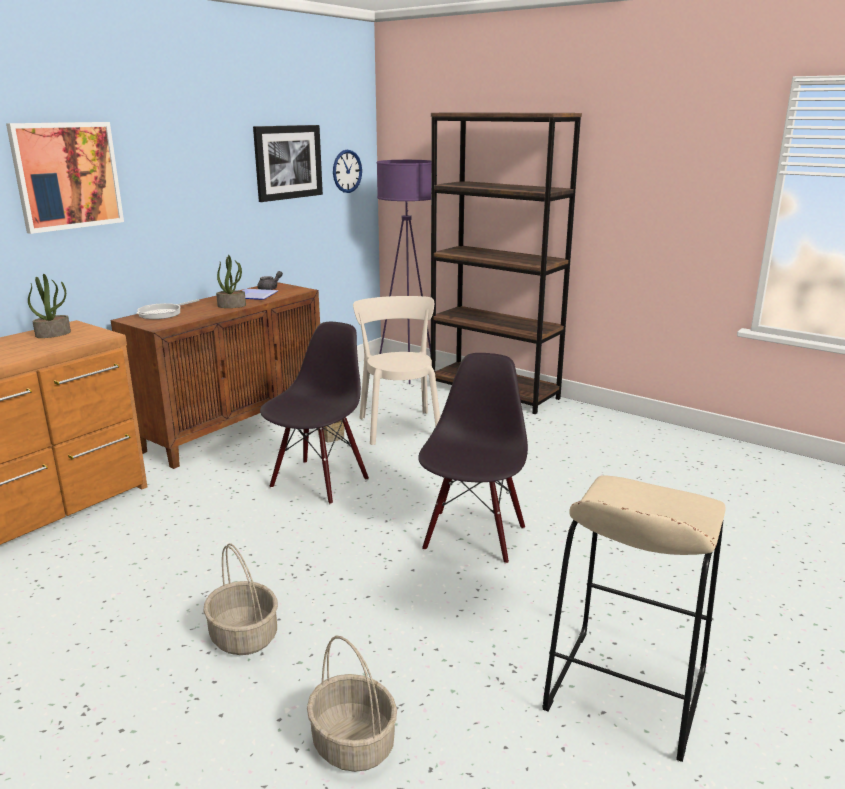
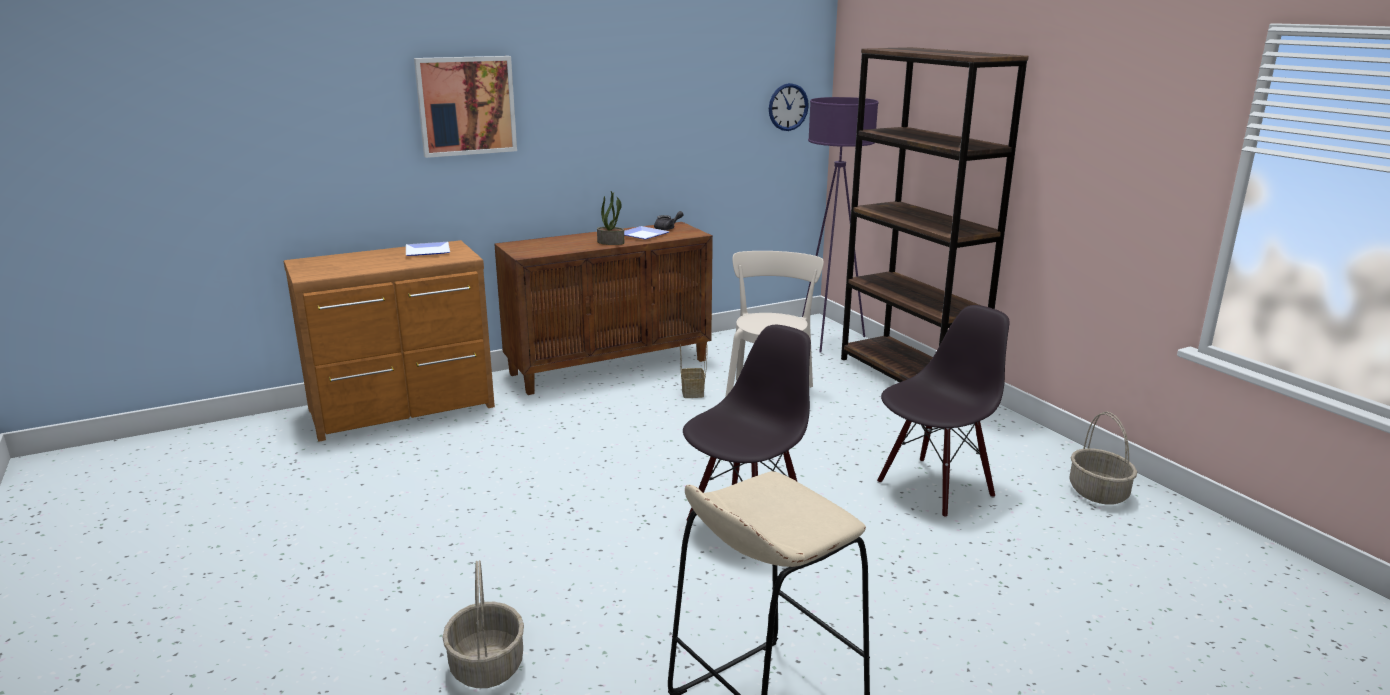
camera: 25 degrees right, 0 degrees up
potted plant [28,274,71,338] -> plate [406,242,450,256]
frying pan [136,299,200,319] -> none
basket [203,543,278,655] -> basket moved to [1069,412,1137,505]
picture [253,125,323,202] -> none
black chair [260,322,369,505] -> black chair moved to [877,305,1009,518]

